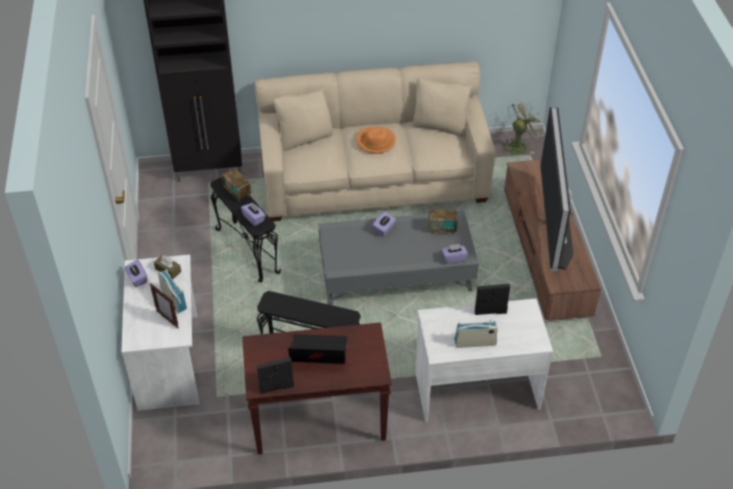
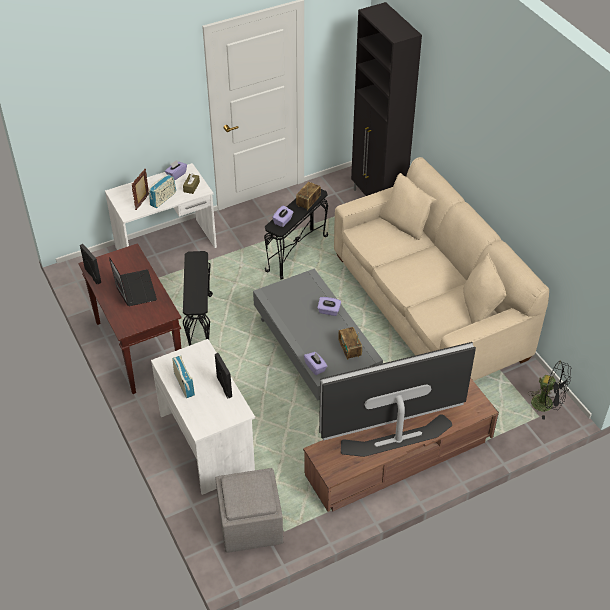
camera: 70 degrees right, 0 degrees up
orange hat [356,127,396,154] -> none
green fan [501,100,545,155] -> black fan [527,360,571,419]
none -> grey ottoman [215,468,283,553]

